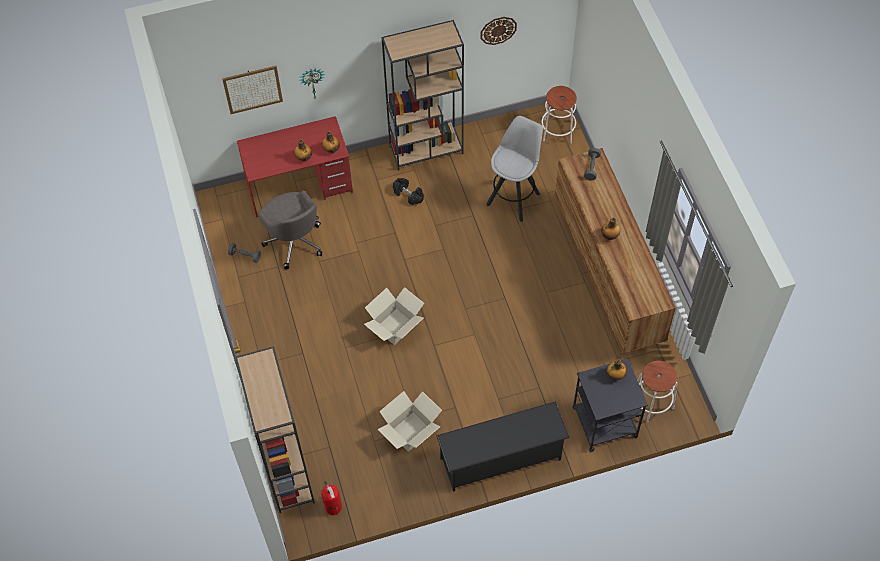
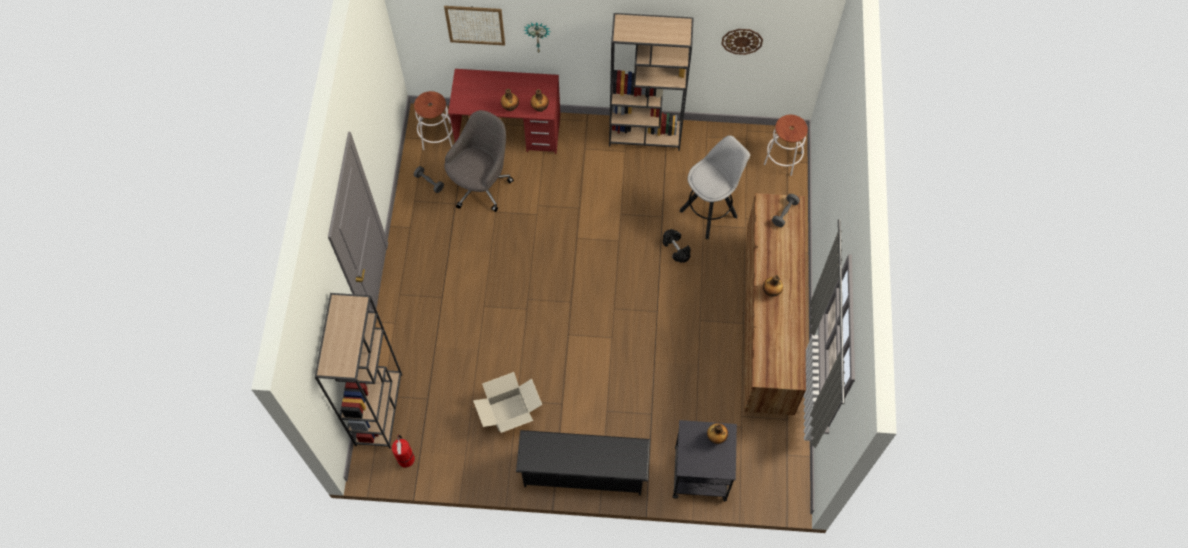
camera: 20 degrees right, 5 degrees up
grey office chair [259,190,322,270] -> grey office chair turned 135 degrees counterclockwise [445,110,514,212]
cardboard box [364,287,424,345] -> none
black dumbbell [393,178,424,205] -> black dumbbell moved to [663,229,691,263]
white stool [637,361,677,423] -> white stool moved to [414,91,453,150]

